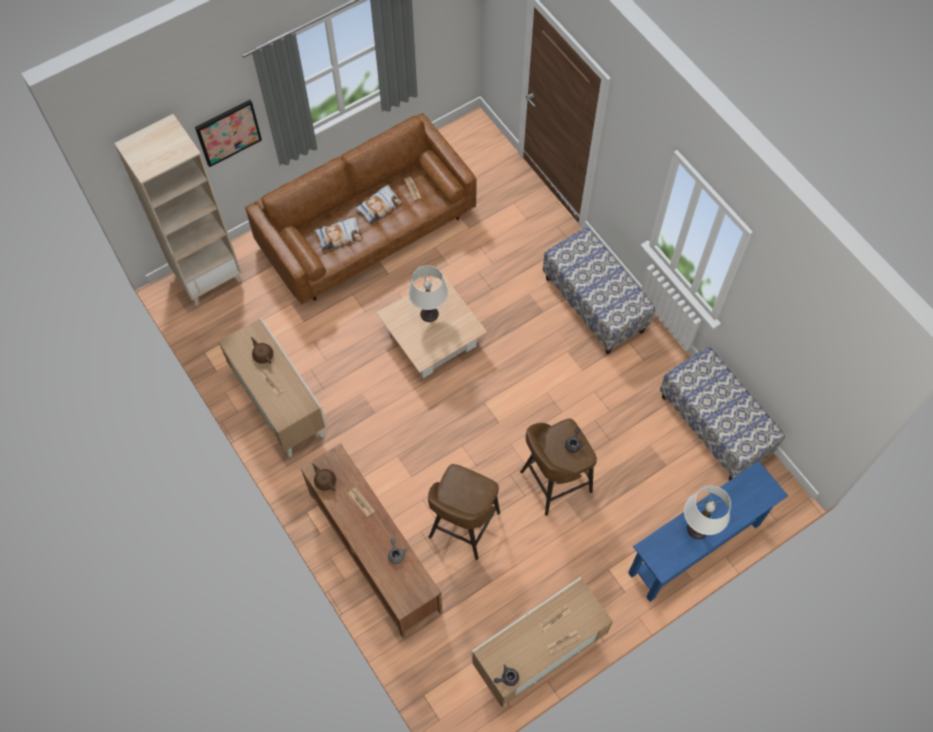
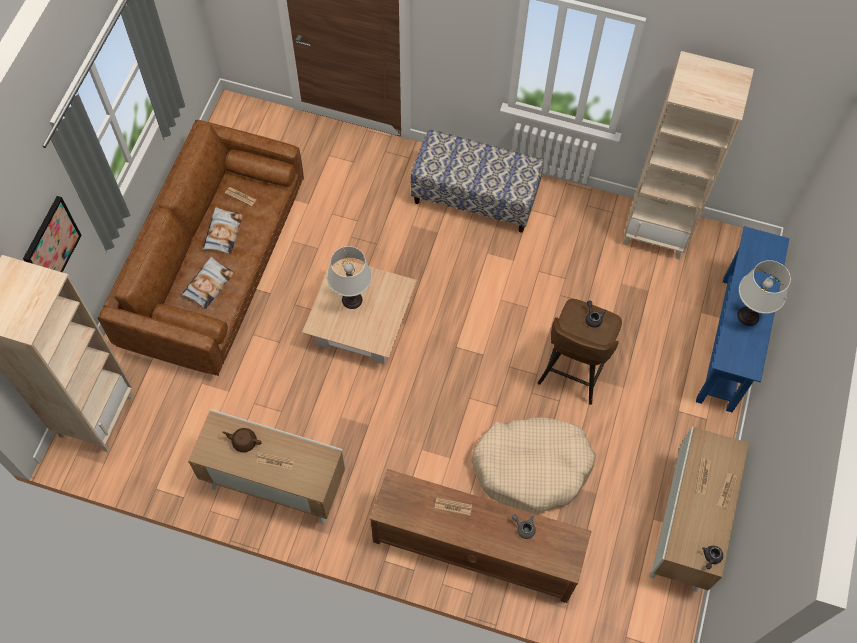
camera: 40 degrees left, 0 degrees up
brown teapot [312,463,336,491] -> none
brown stool [428,464,500,560] -> beige dog bed [472,417,596,514]
bench [660,347,785,480] -> beige bookcase [623,51,754,260]

